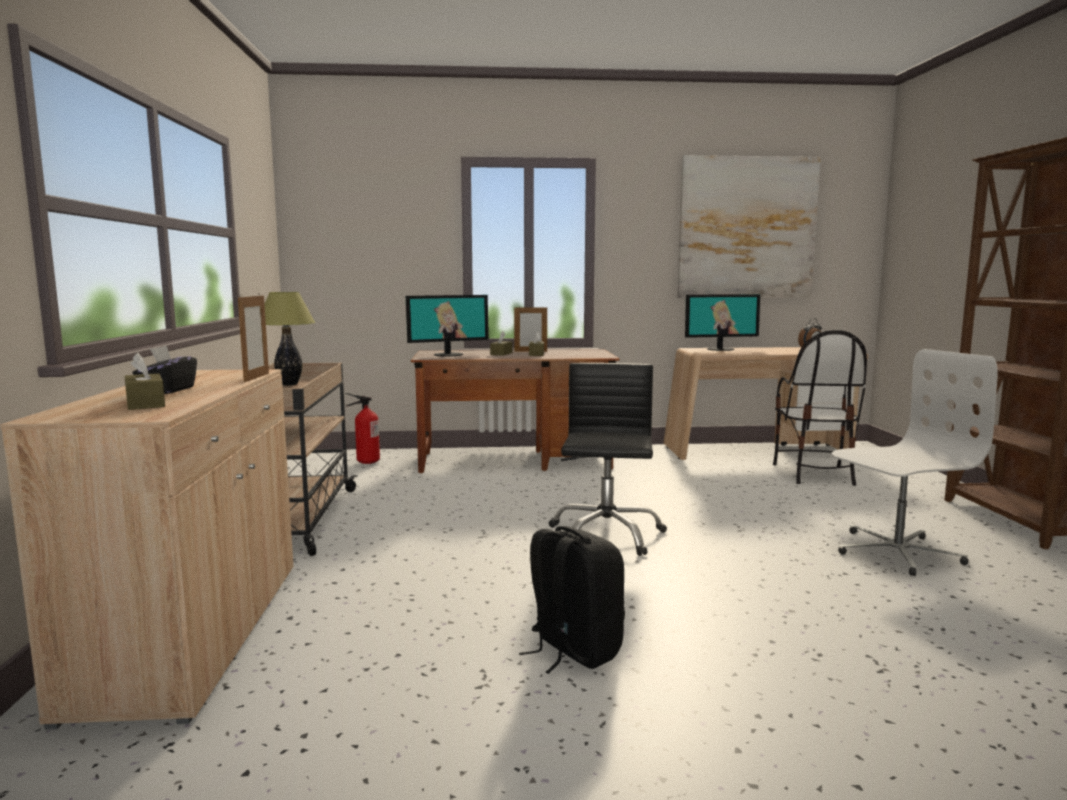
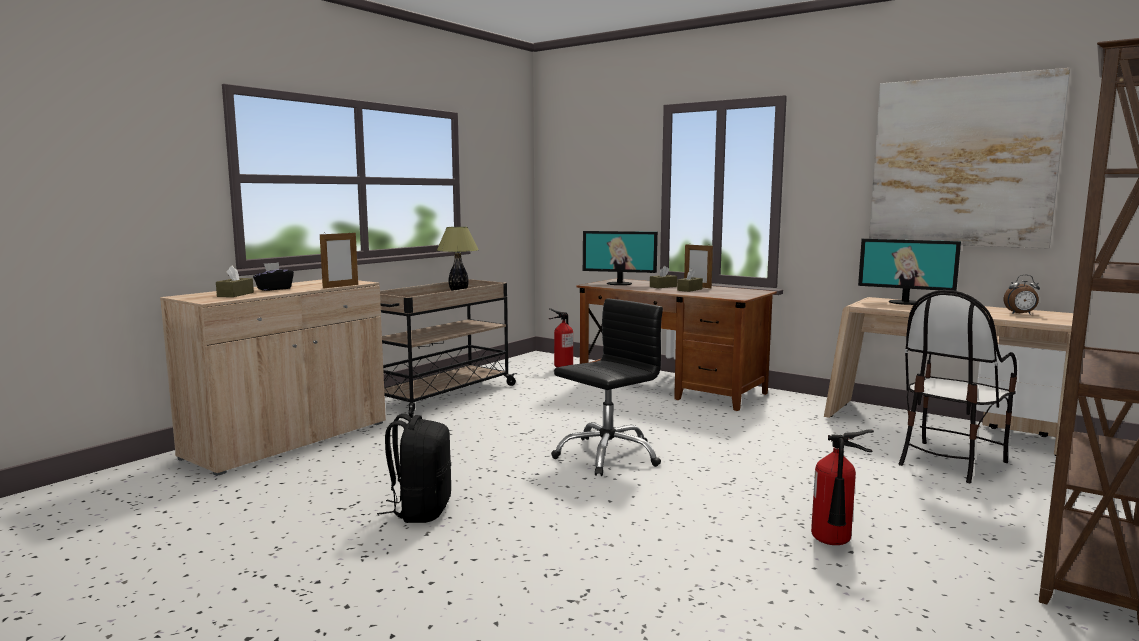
camera: 40 degrees right, 0 degrees up
white office chair [832,349,998,576] -> fire extinguisher [811,429,874,545]

